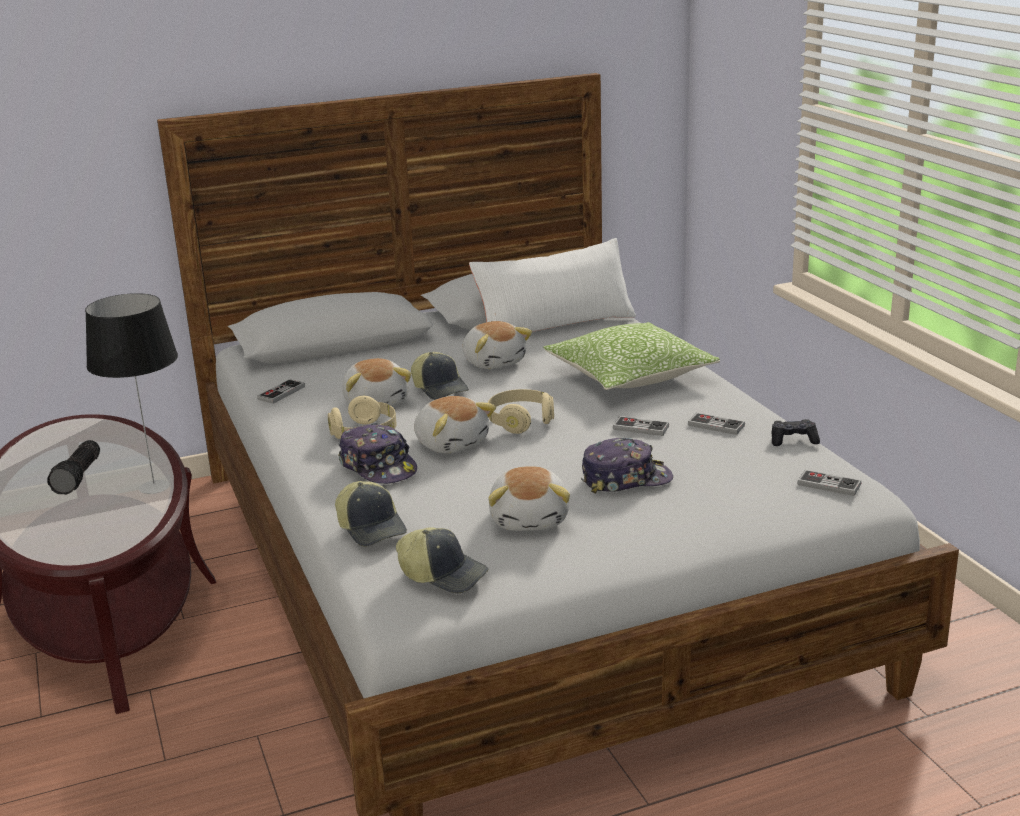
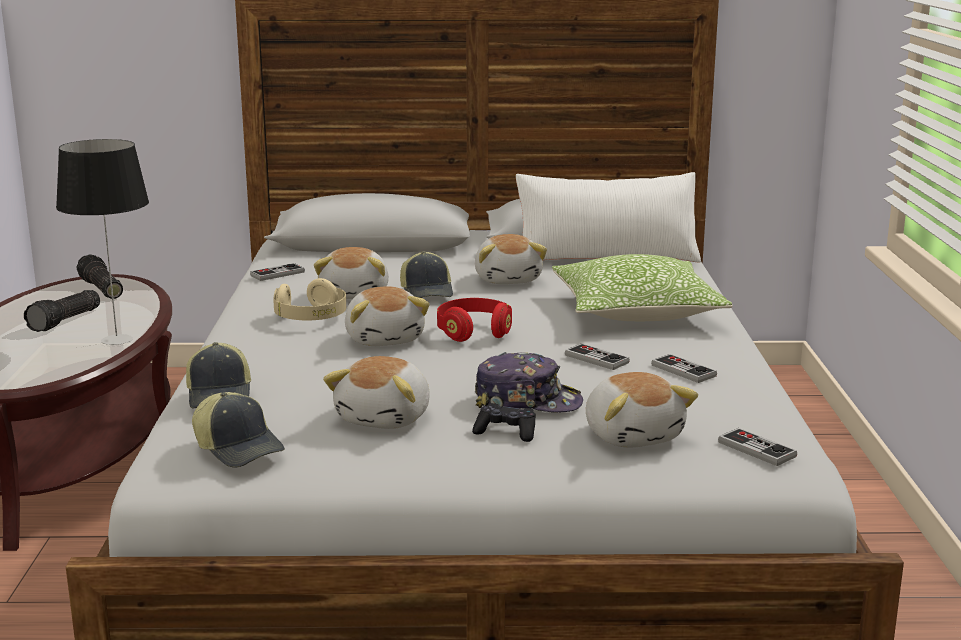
camera: 20 degrees right, 5 degrees down
cap [339,423,417,484] -> none
beige headphones [488,389,554,434] -> red headphones [437,298,512,342]
black game controller [772,419,820,446] -> black game controller moved to [472,403,536,442]
none -> flashlight [77,254,123,299]
none -> plush toy [586,372,698,448]

